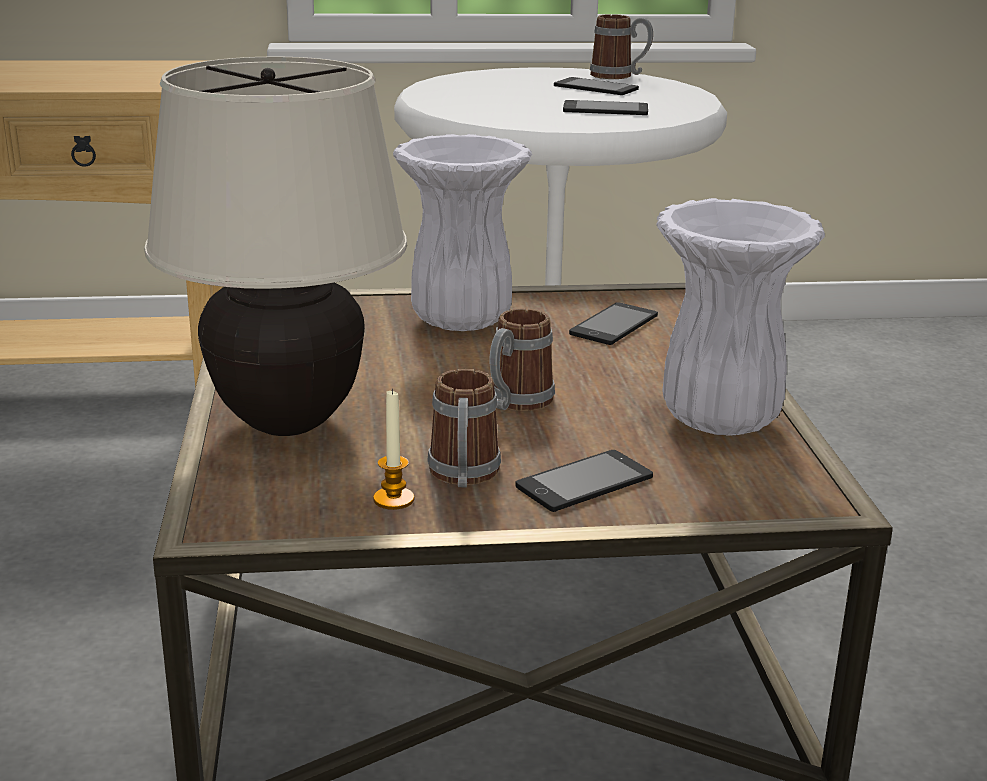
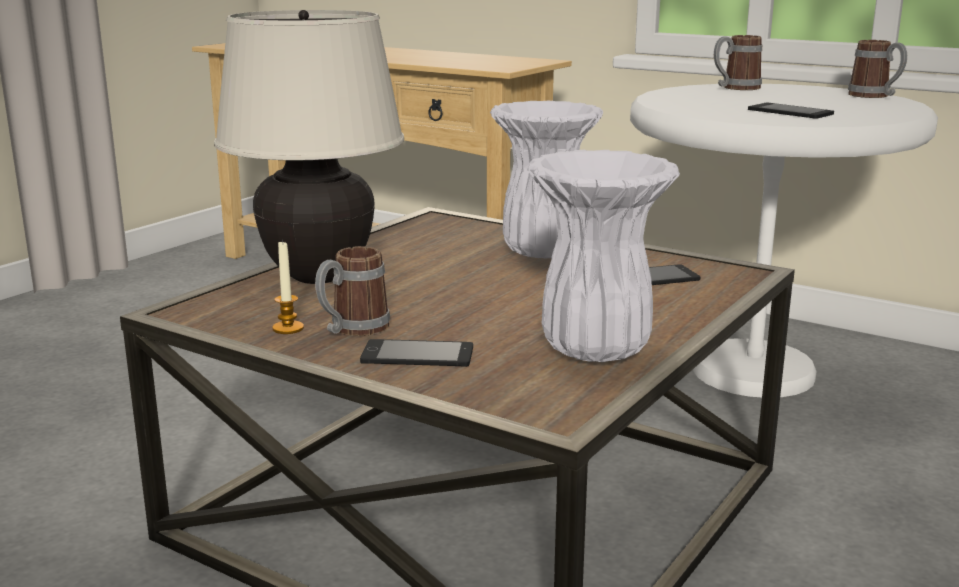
camera: 40 degrees right, 5 degrees down
mug [489,308,555,411] -> mug moved to [714,35,762,90]
phone [554,77,639,95] -> none

